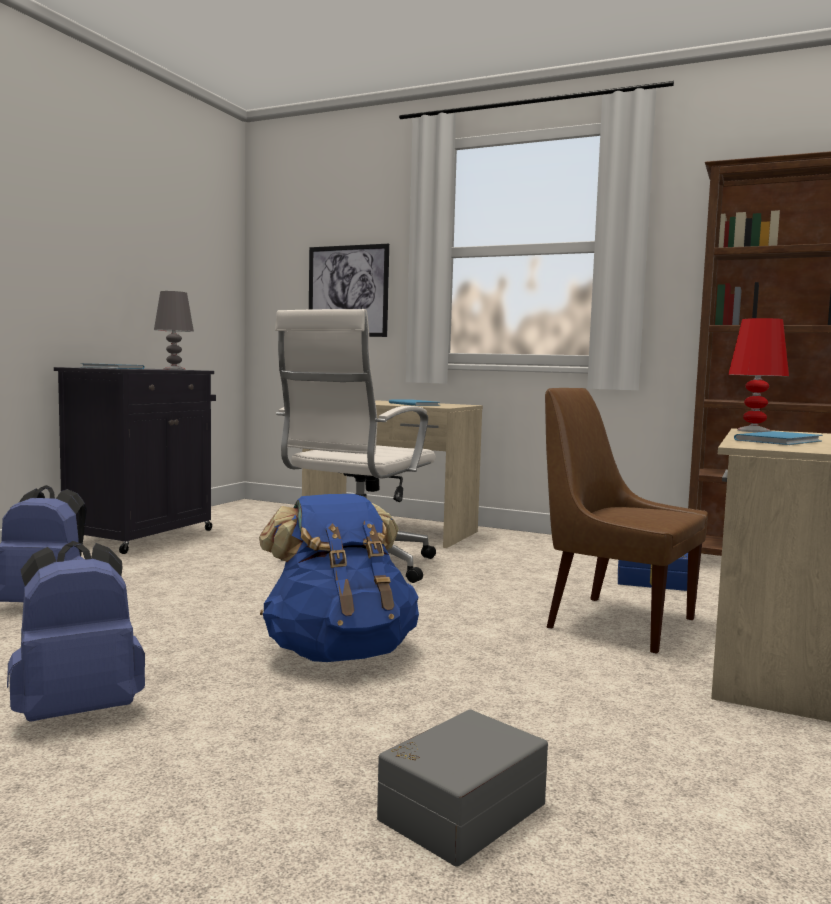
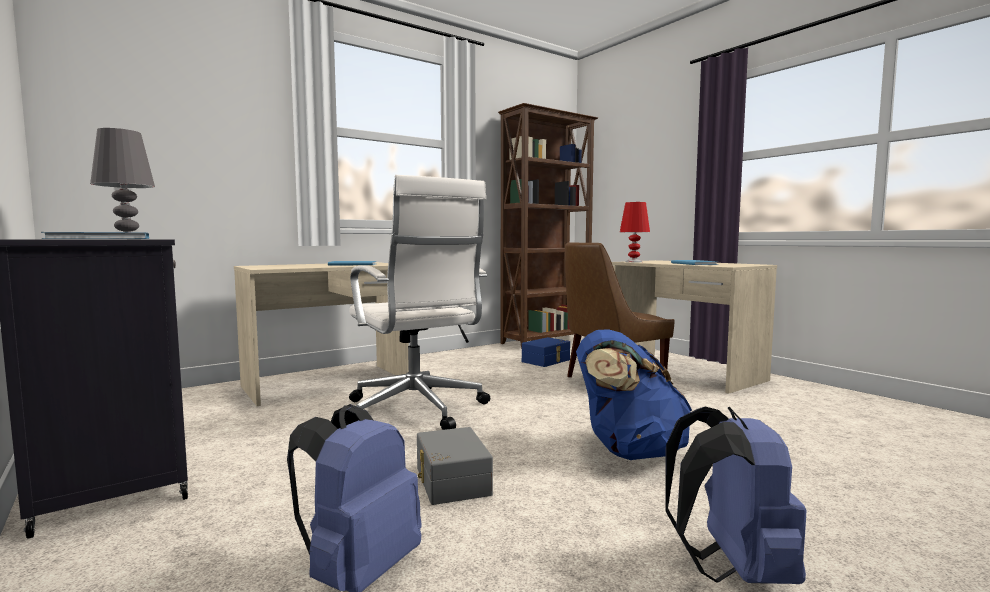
camera: 60 degrees left, 0 degrees up
picture [309,244,389,337] -> none
grey storage box [377,709,548,867] -> grey storage box moved to [417,427,493,505]

